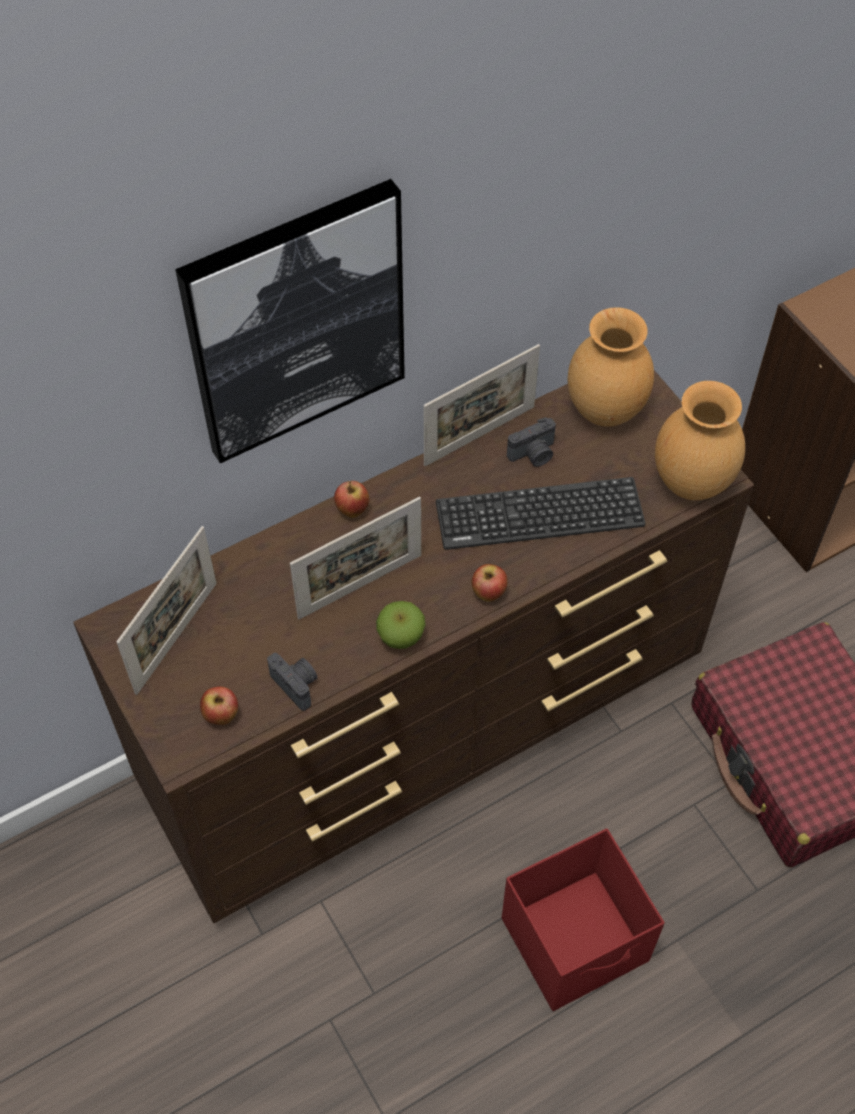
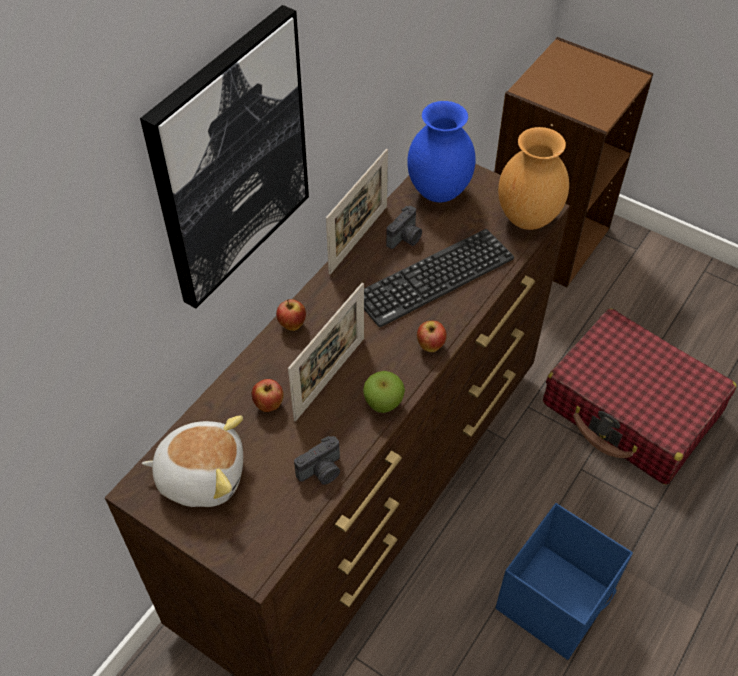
camera: 25 degrees left, 5 degrees down
picture frame [116,526,217,695] -> plush toy [142,415,243,507]
apple [200,686,238,725] -> apple moved to [252,379,283,412]
camera [267,653,318,711] -> camera turned 120 degrees clockwise [294,436,340,485]
red storage box [502,828,665,1011] -> blue storage box [496,503,633,660]
brown vase [568,307,654,427] -> blue vase [407,101,476,202]

